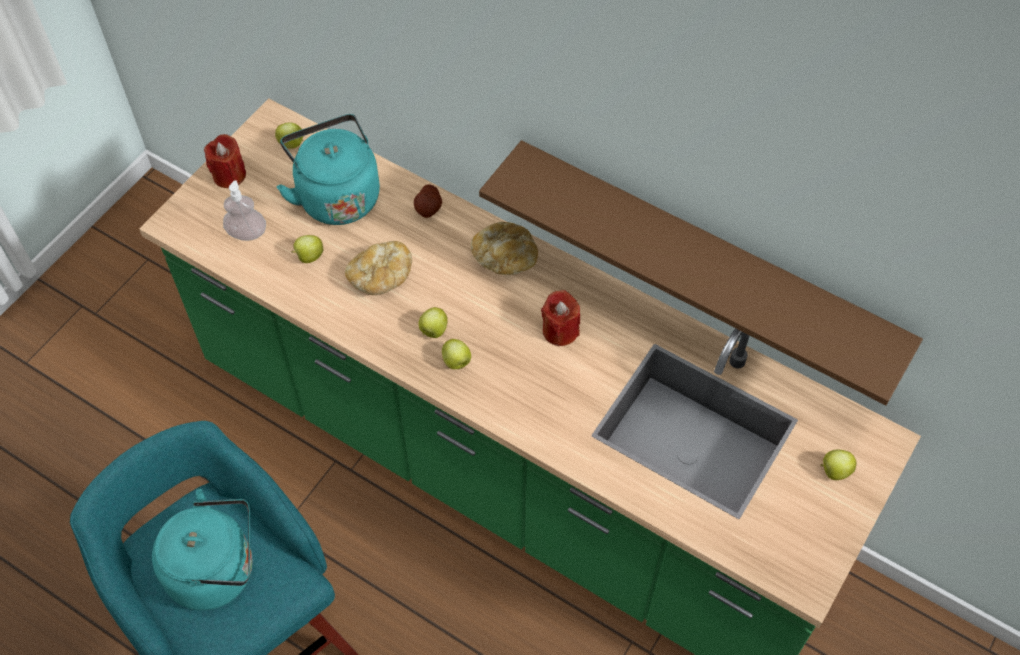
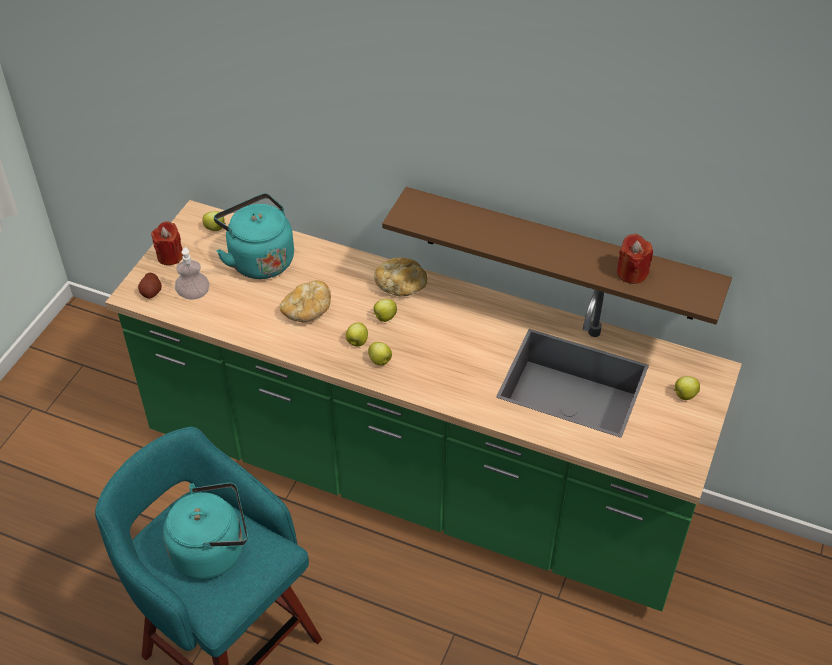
camera: 10 degrees left, 10 degrees down
apple [292,235,323,263] -> apple moved to [373,299,397,322]
potato [414,184,442,218] -> potato moved to [138,273,162,299]
red candle [541,290,580,346] -> red candle moved to [617,234,653,284]

